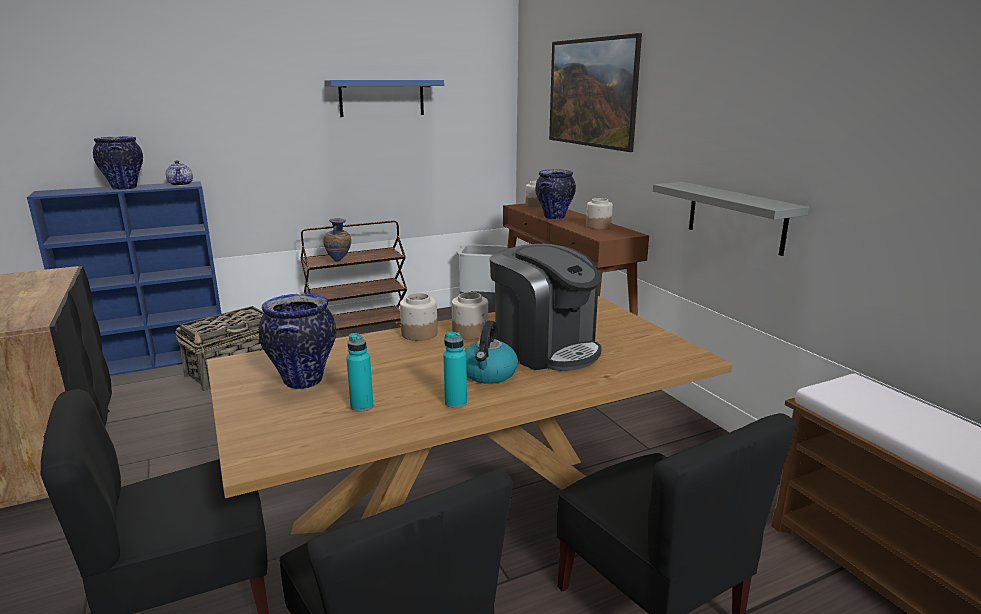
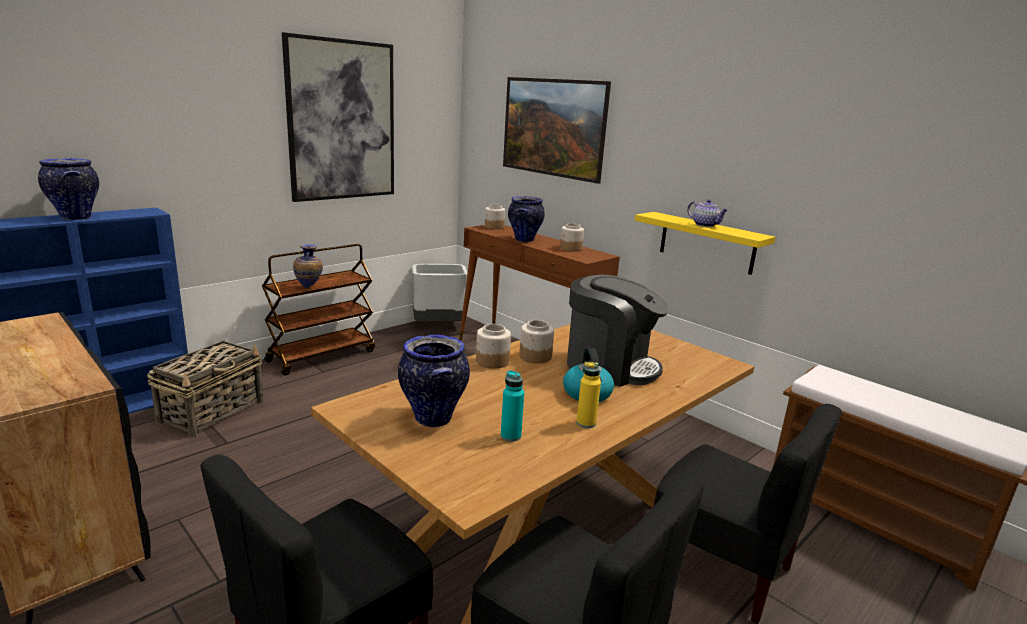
camera: 20 degrees left, 0 degrees up
teapot [166,160,193,186] -> teapot moved to [687,199,728,227]
blue shelf [324,80,444,117] -> picture [282,32,394,202]
turquoise bottle [443,331,467,408] -> yellow bottle [576,362,601,428]
grey shelf [653,182,809,256] -> yellow shelf [635,212,775,275]

